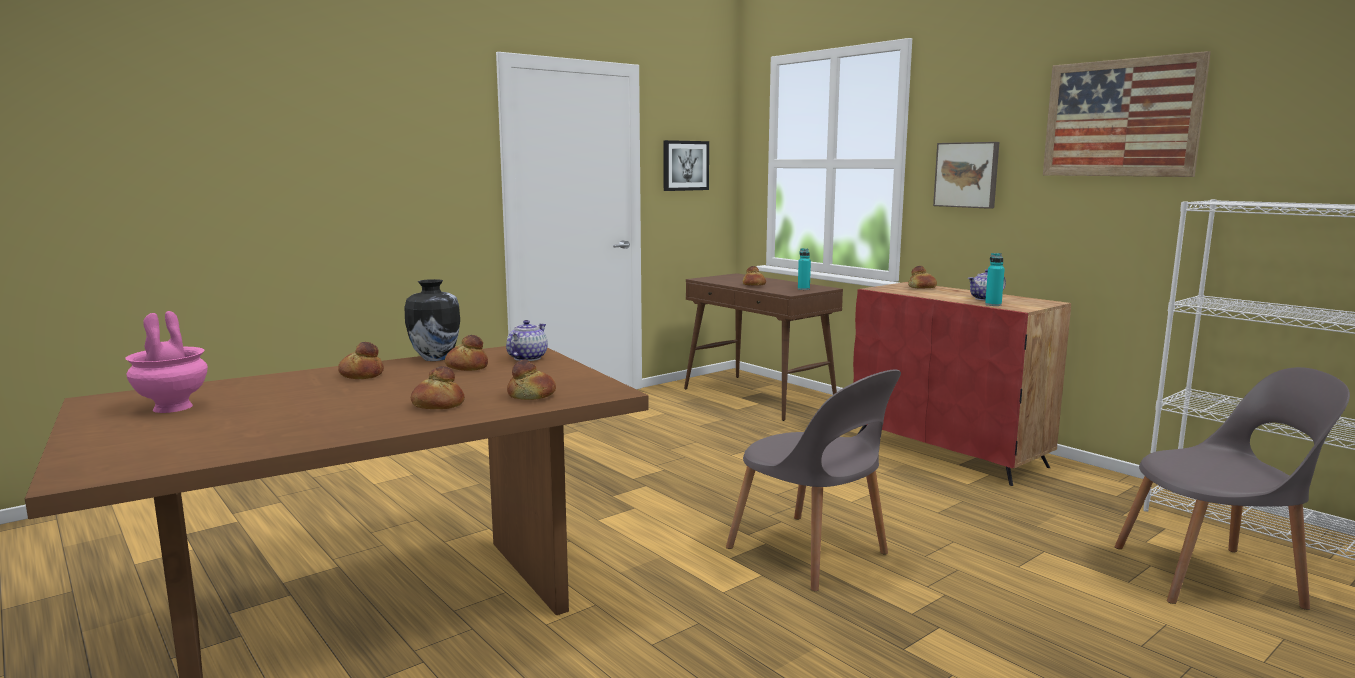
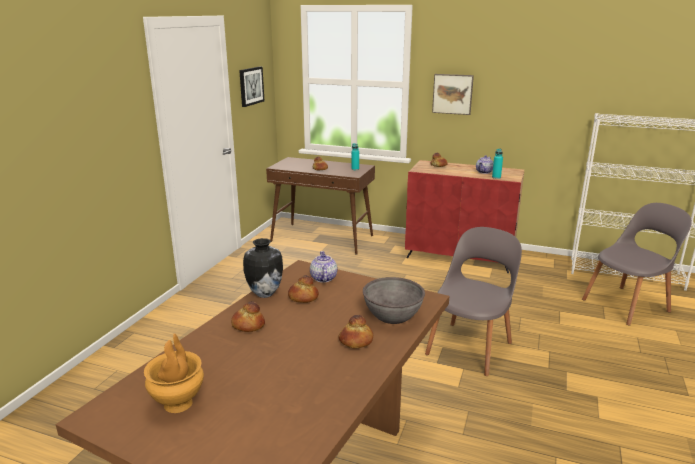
camera: 30 degrees left, 10 degrees up
pink vase [125,311,208,413] -> brown vase [144,333,204,413]
bread [507,360,556,400] -> grey bowl [363,277,425,324]
grey chair [726,370,901,591] -> grey chair turned 75 degrees counterclockwise [425,227,522,376]
picture [1043,51,1211,177] -> none

